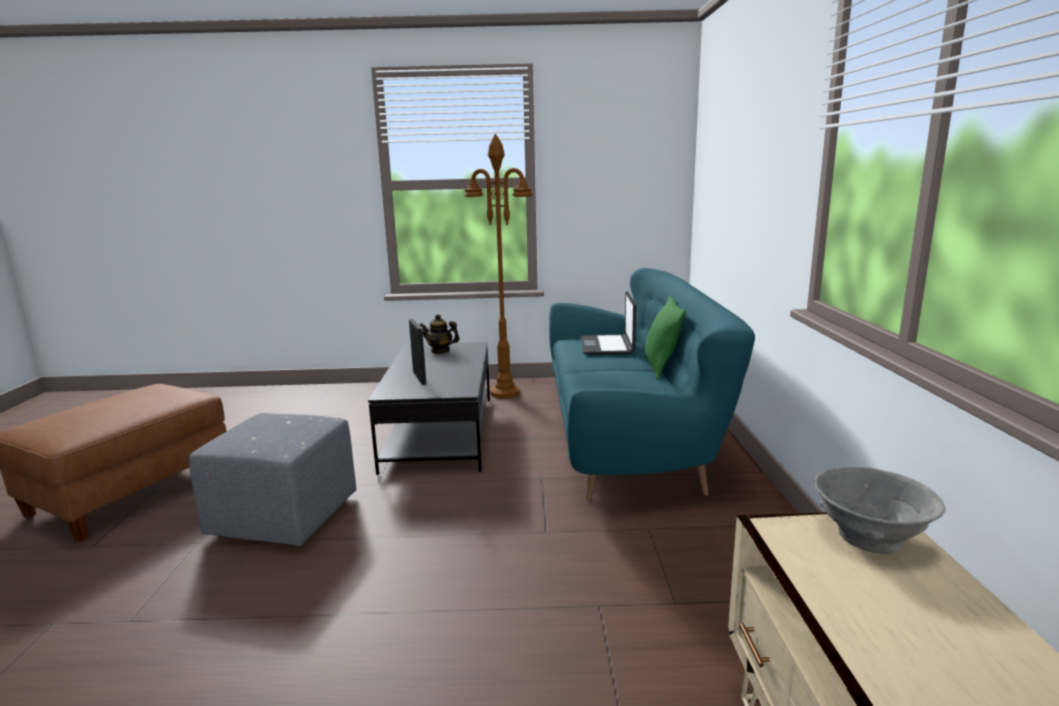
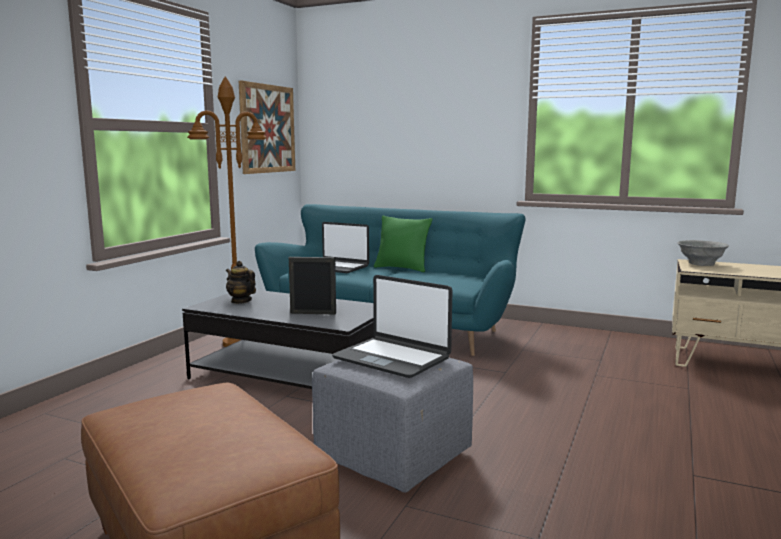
camera: 65 degrees left, 5 degrees down
teapot [420,314,460,354] -> teapot turned 90 degrees clockwise [226,261,256,304]
none -> picture [239,81,295,174]
none -> laptop [332,275,453,378]

